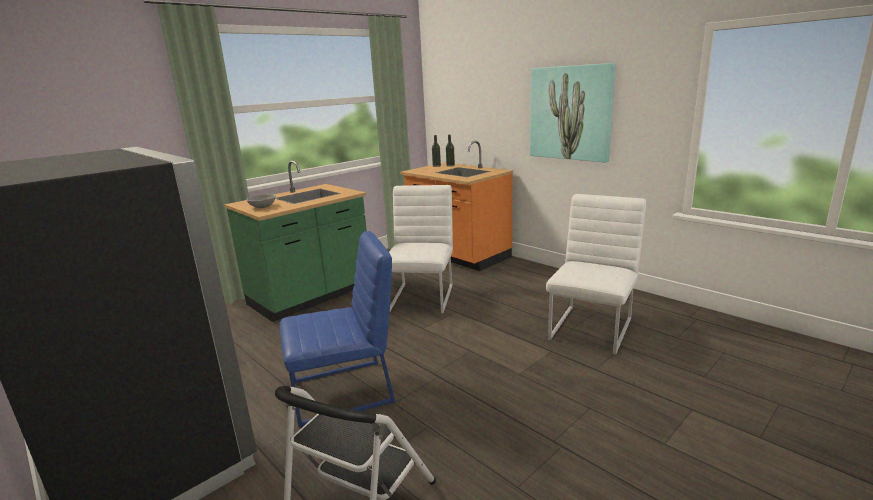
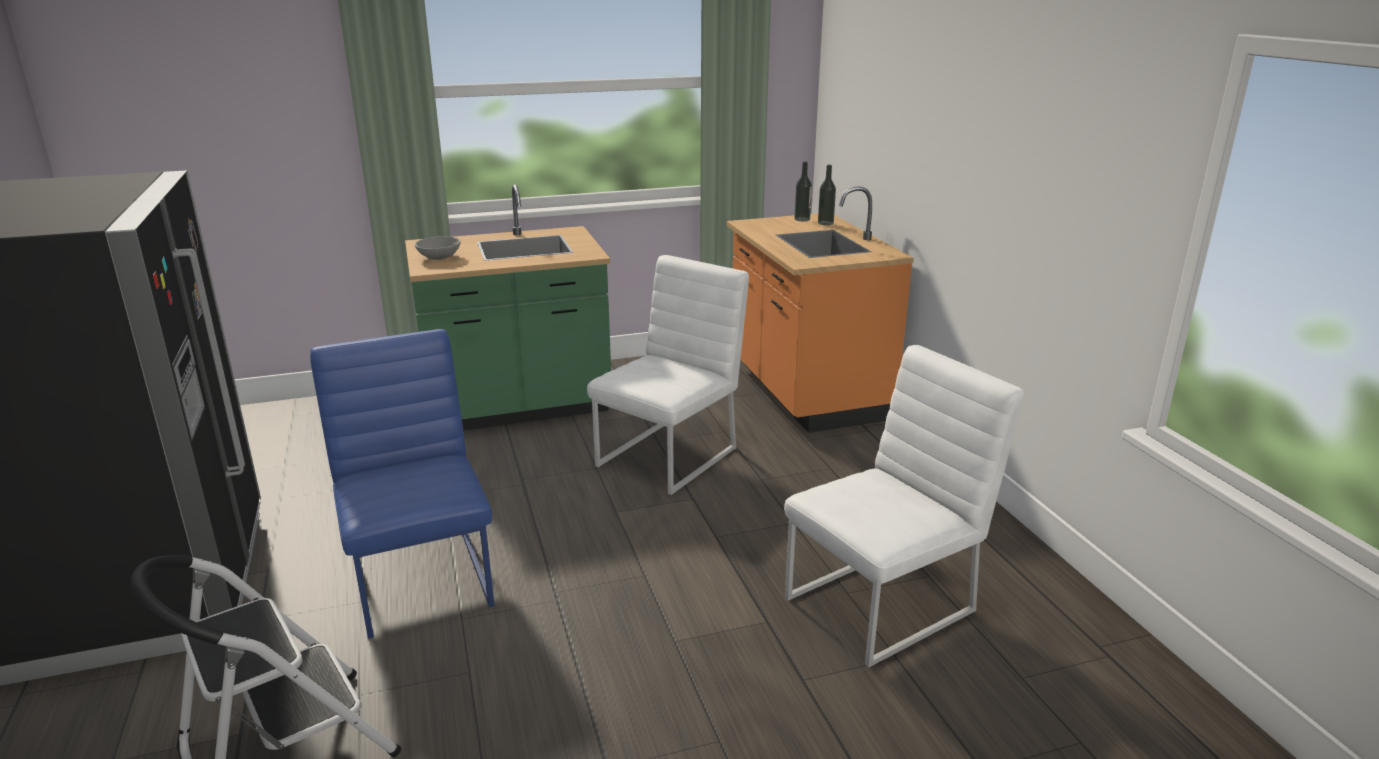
camera: 25 degrees right, 5 degrees up
blue chair [280,231,395,427] -> blue chair turned 120 degrees counterclockwise [310,329,495,639]
picture [530,63,615,163] -> none

